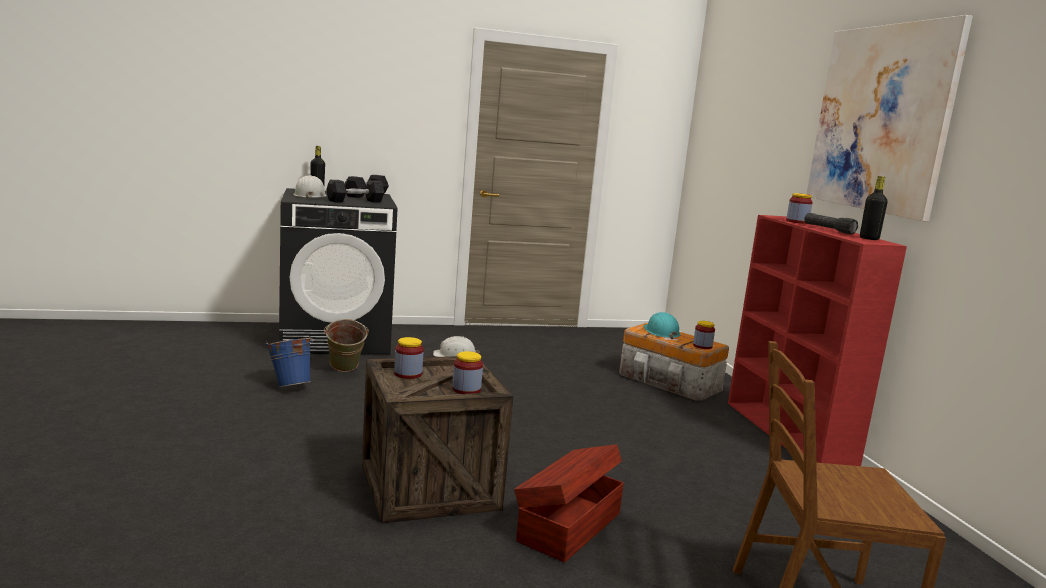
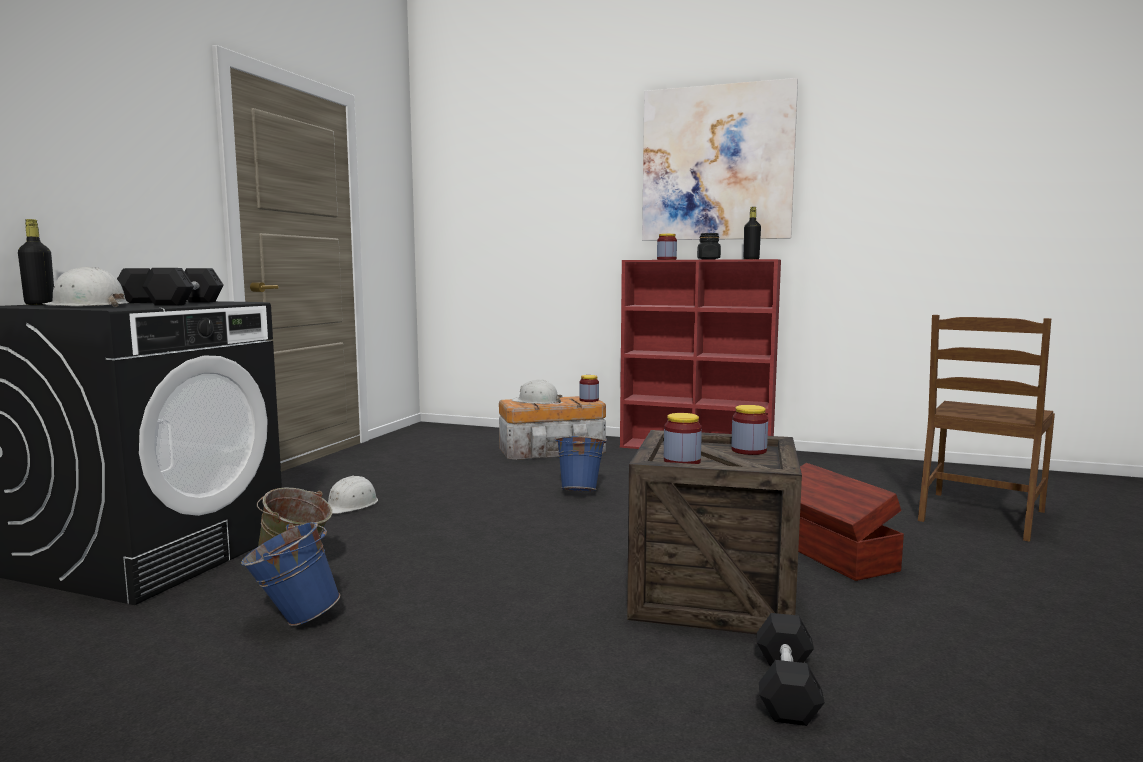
camera: 55 degrees left, 5 degrees down
turquoise hard hat [643,312,681,339] -> white hard hat [512,380,562,404]
black flashlight [804,213,858,234] -> black jar [697,233,721,260]
none -> blue bucket [555,436,607,491]
none -> black dumbbell [756,613,825,726]

